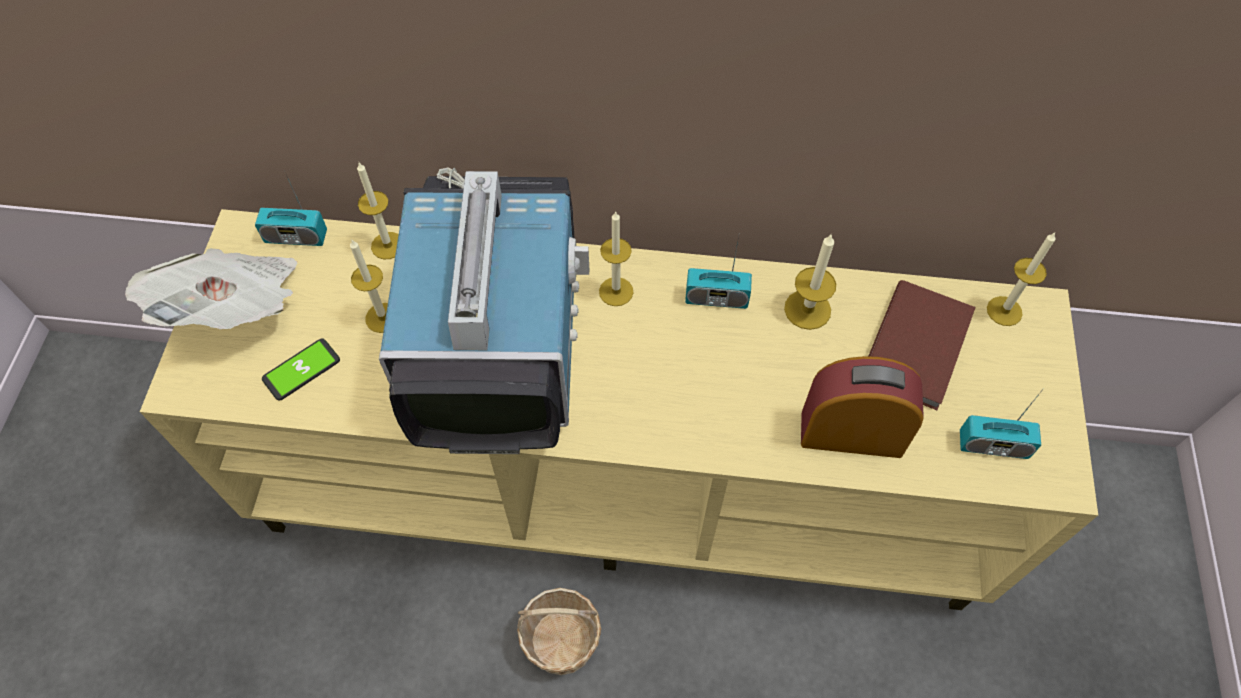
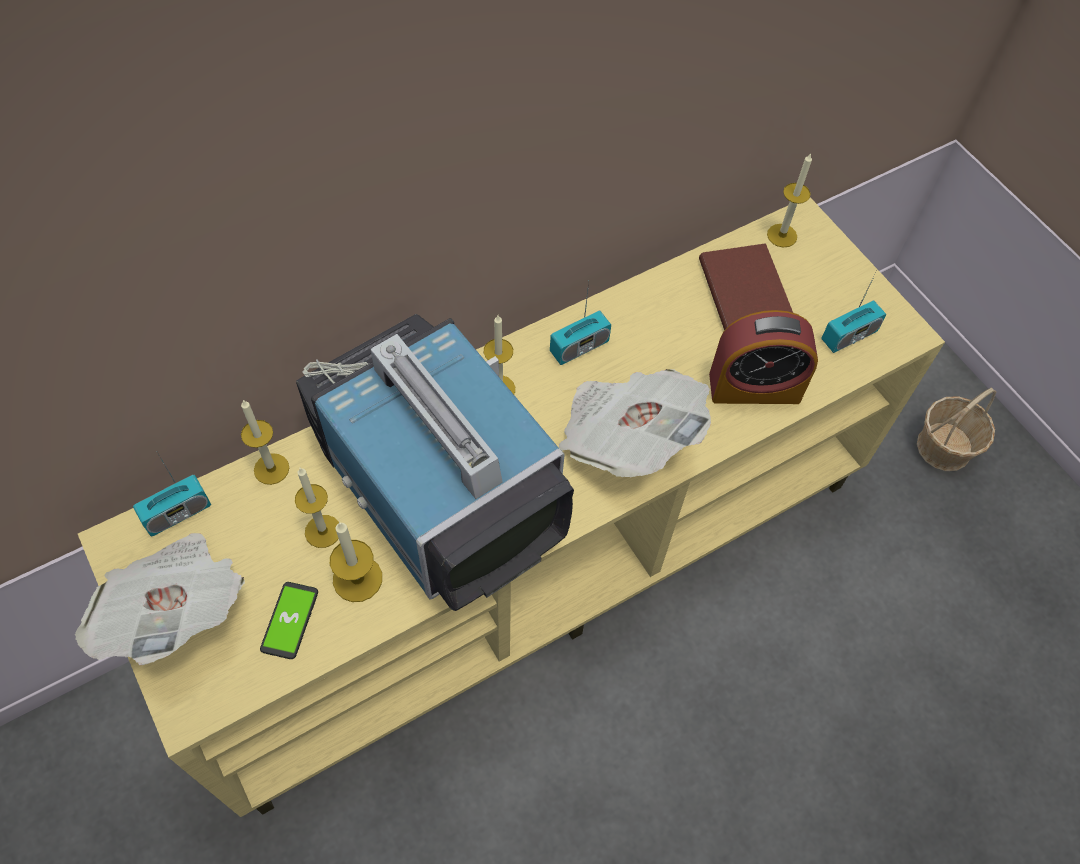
camera: 40 degrees left, 0 degrees up
basket [517,588,601,675] -> basket moved to [917,387,996,471]
candle [784,233,836,330] -> candle moved to [330,522,382,602]
alarm clock [801,356,924,458] -> alarm clock turned 150 degrees counterclockwise [709,310,818,404]
none -> newspaper [559,369,711,477]

